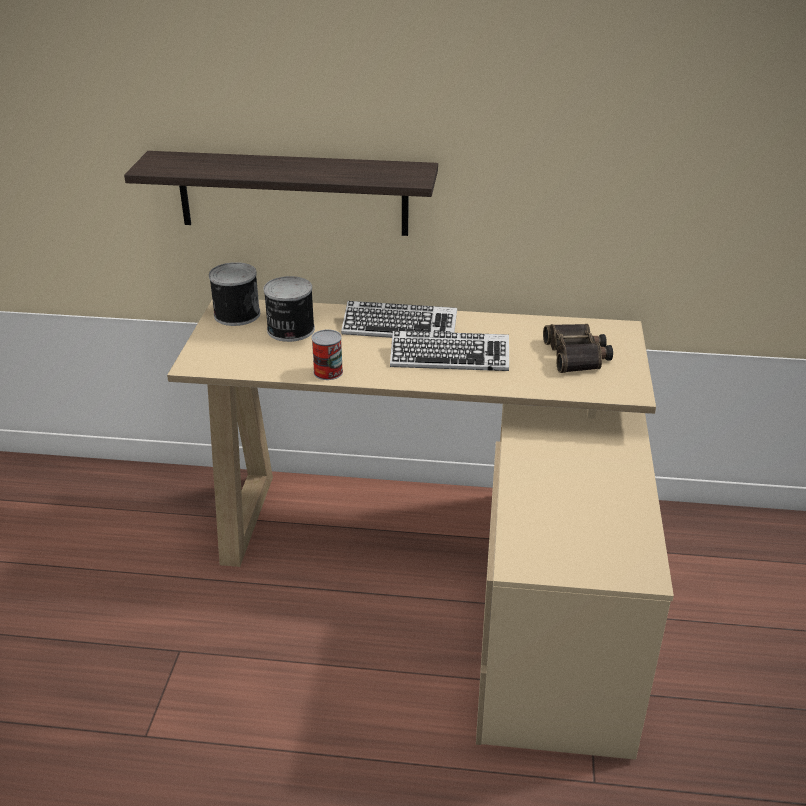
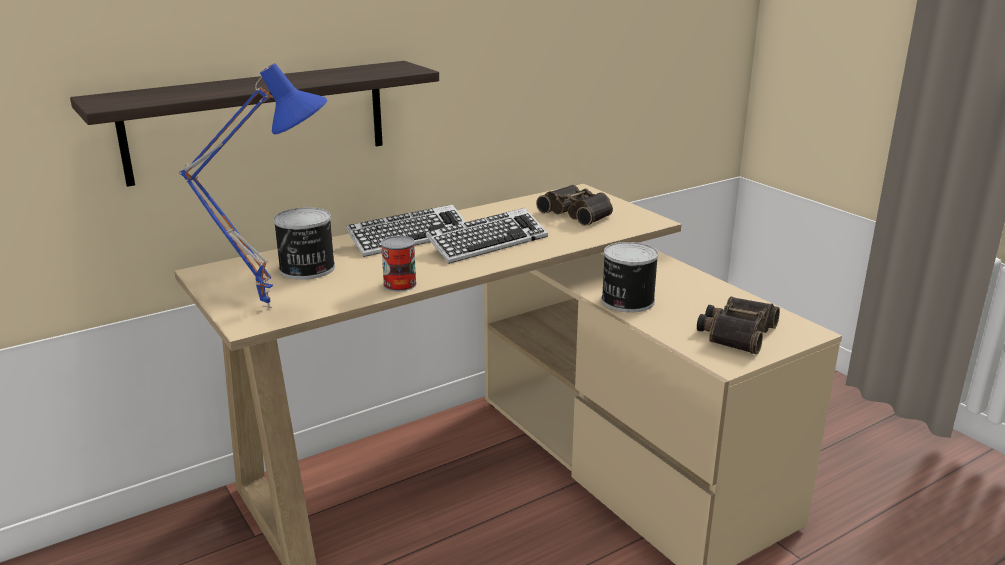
camera: 40 degrees left, 10 degrees down
can [209,262,260,326] -> can moved to [601,242,659,313]
none -> blue table lamp [179,63,327,308]
none -> binoculars [697,296,780,354]

